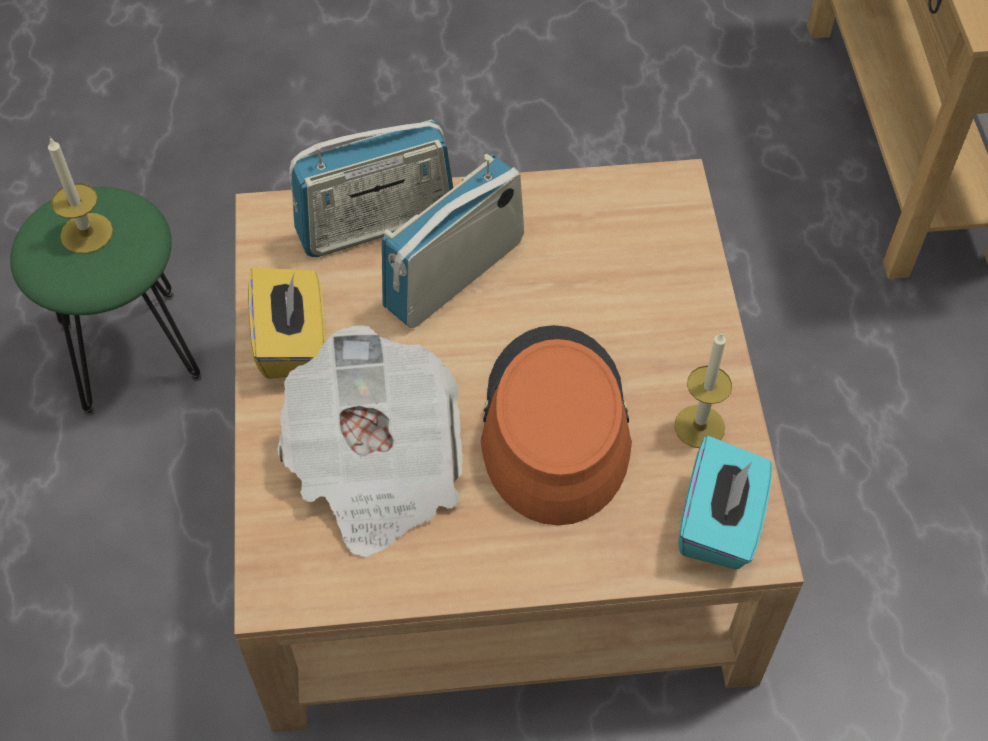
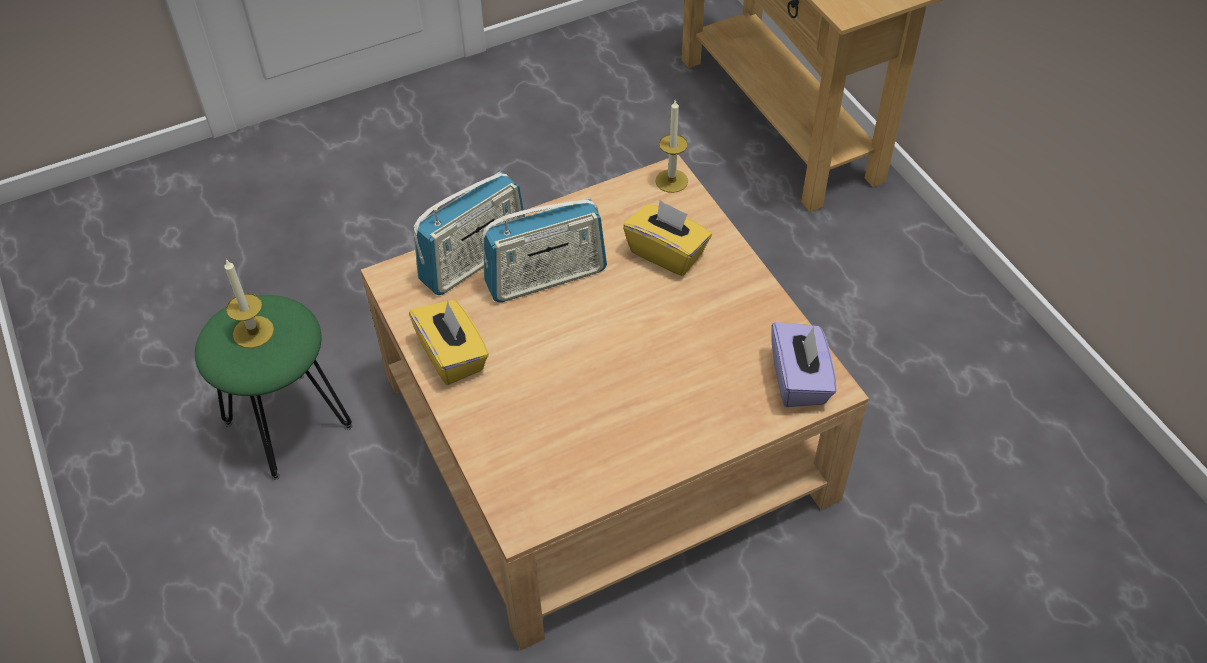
camera: 20 degrees left, 5 degrees down
newspaper [277,325,463,557] -> none
radio [382,154,524,328] -> radio turned 135 degrees counterclockwise [482,198,607,302]
orange hat [480,325,632,525] -> none
candle [674,332,732,448] -> candle moved to [655,100,688,193]
turquoise tissue box [679,436,772,569] -> purple tissue box [771,322,836,407]
none -> yellow tissue box [623,200,712,276]

